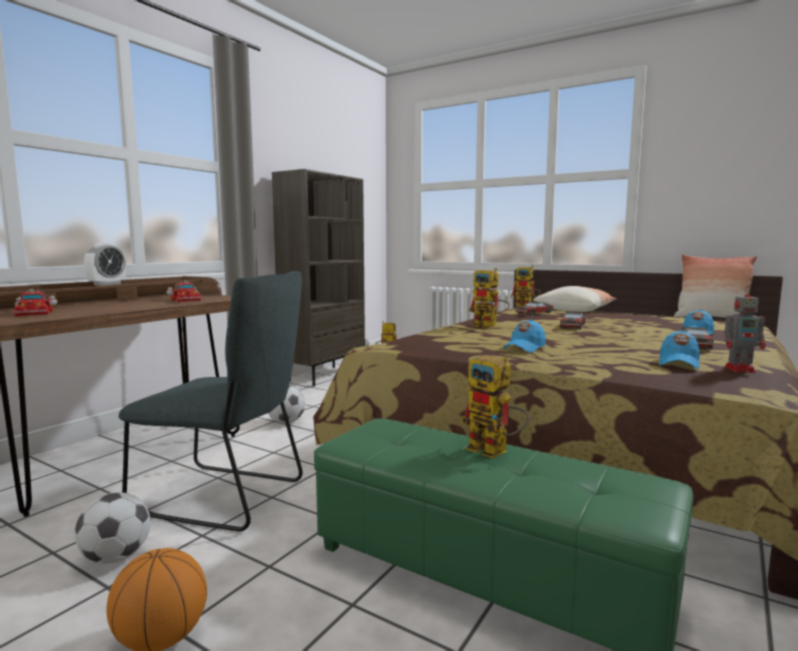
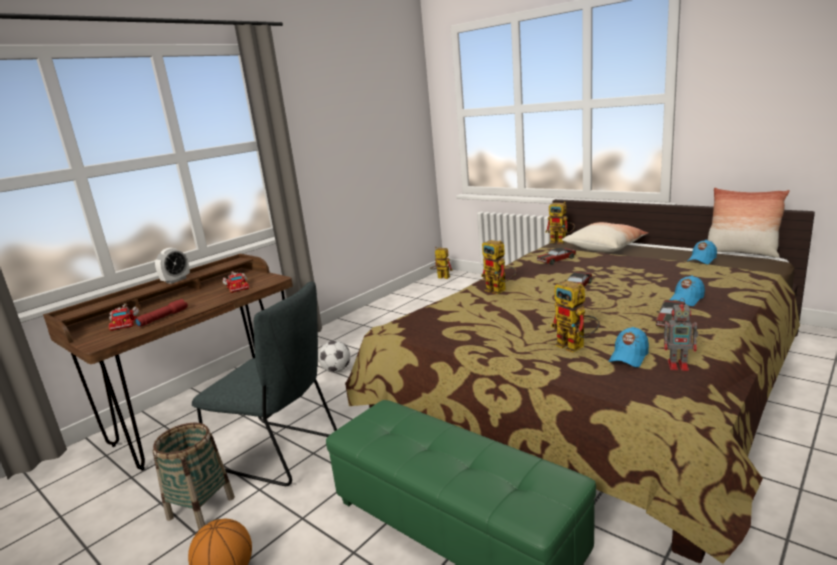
camera: 10 degrees right, 10 degrees up
football [75,492,150,564] -> basket [153,423,235,530]
brown bookcase [272,169,365,386] -> none
toy robot [461,356,530,459] -> toy robot moved to [551,280,600,352]
blue cap [503,319,546,353] -> blue cap moved to [687,240,717,264]
none -> red flashlight [135,299,188,327]

